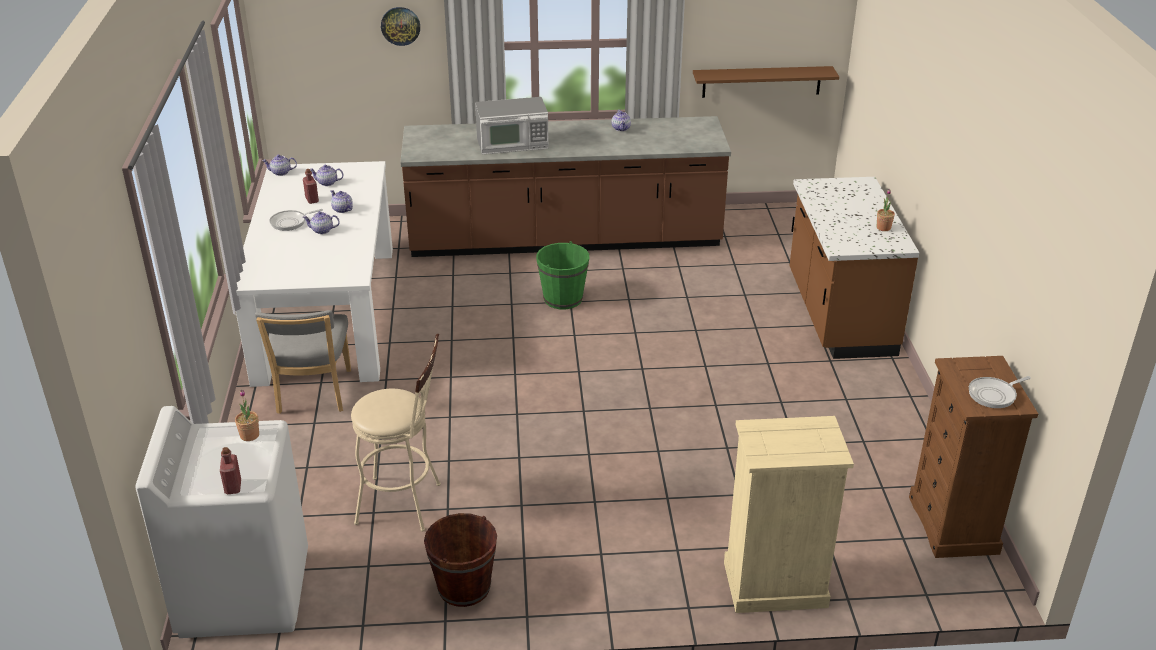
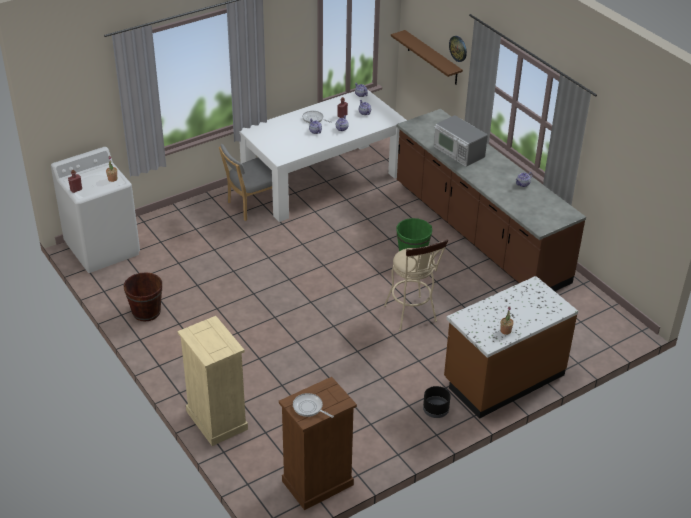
camera: 60 degrees right, 5 degrees up
beige stool [351,334,441,532] -> beige stool moved to [384,239,448,331]
brown shelf [693,66,839,98] -> brown shelf moved to [391,30,463,85]
none -> black planter [423,386,451,418]

